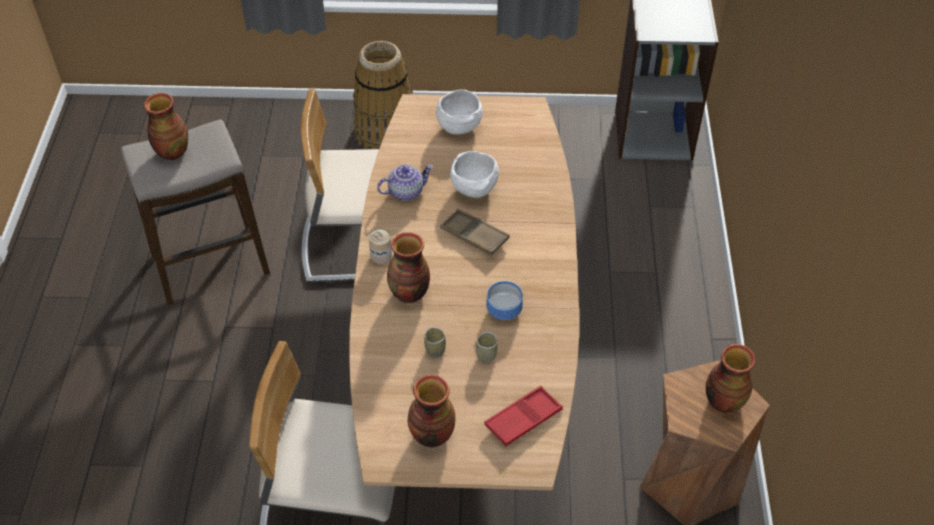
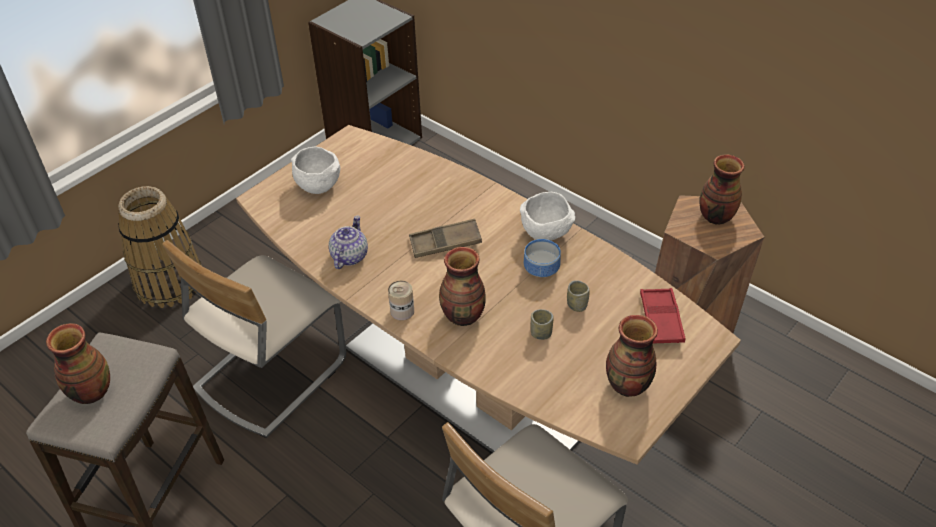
camera: 50 degrees left, 5 degrees down
white bowl [450,151,499,198] -> white bowl moved to [520,192,575,241]

